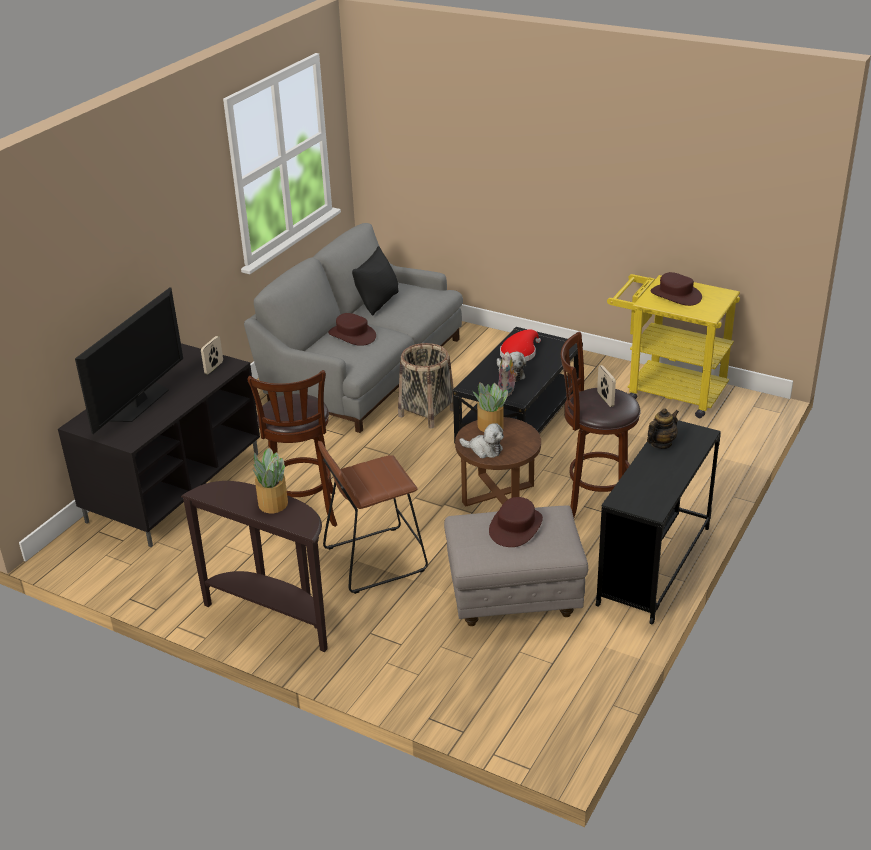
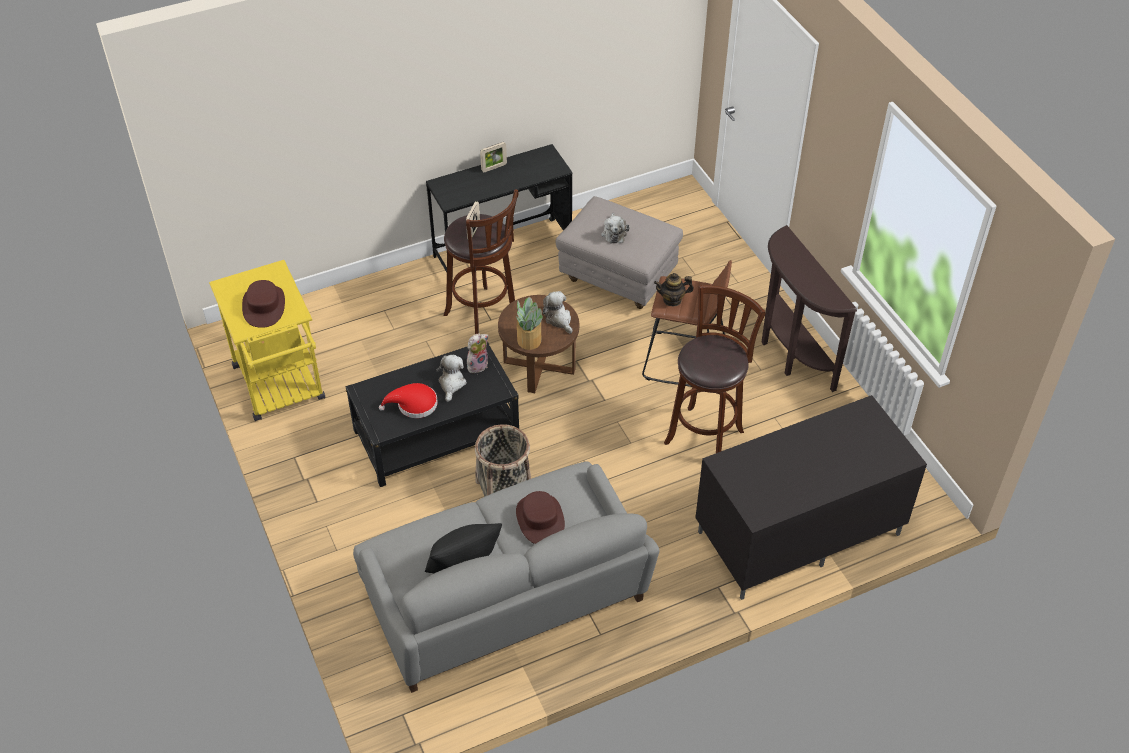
camera: 145 degrees left, 15 degrees up
television [75,287,183,434] -> none
picture frame [201,336,223,374] -> picture frame moved to [480,142,507,172]
potted plant [252,448,288,513] -> none
brown hat [489,497,543,547] -> plush toy [601,213,629,243]
teapot [647,408,679,449] -> teapot moved to [654,273,694,307]

